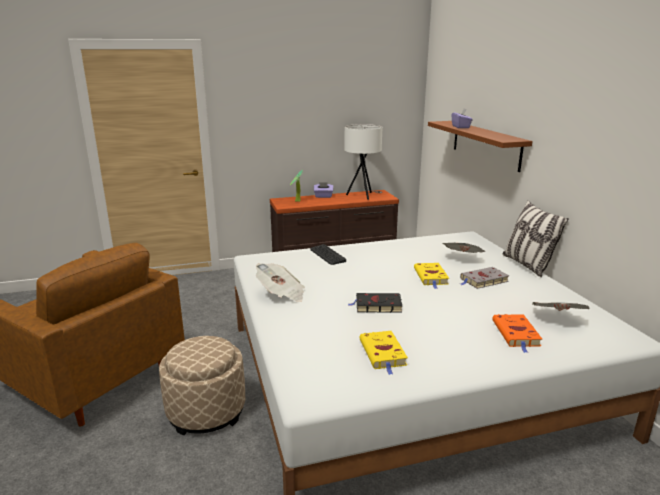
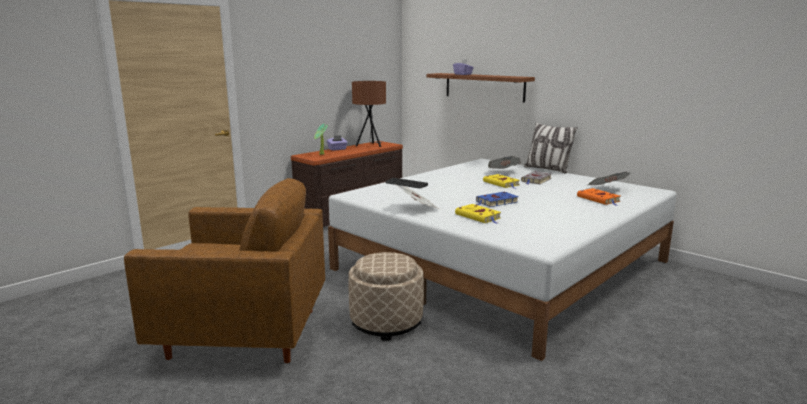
camera: 30 degrees left, 5 degrees down
white table lamp [344,124,382,200] -> brown table lamp [352,81,386,147]
black book [348,293,402,313] -> blue book [476,192,519,207]
yellow book [360,331,408,375] -> yellow book moved to [455,204,501,224]

